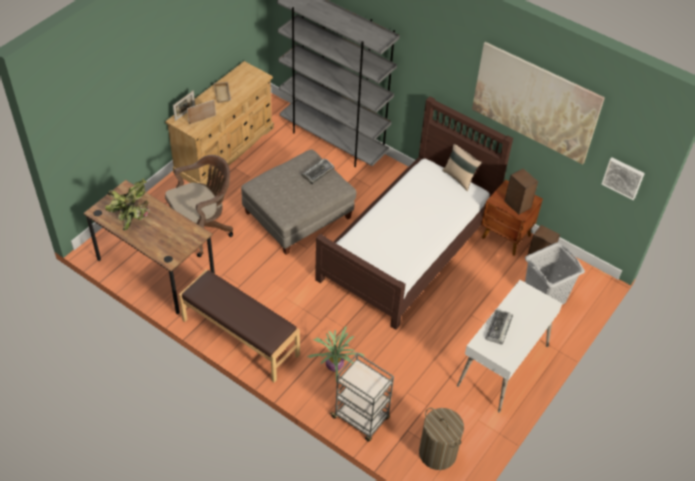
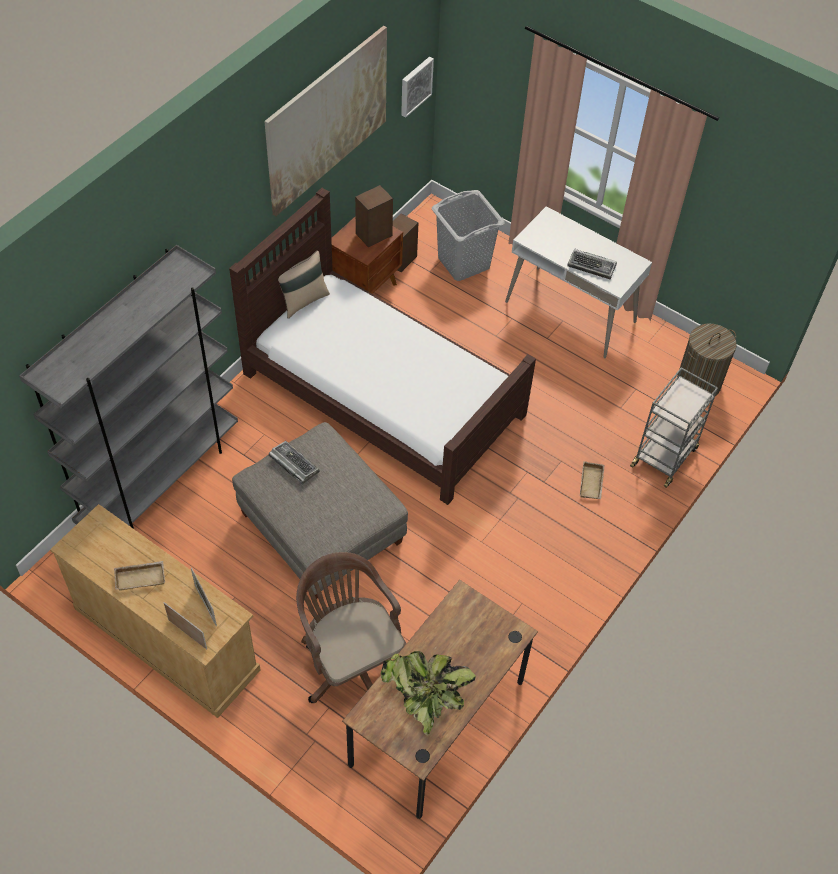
camera: 90 degrees left, 5 degrees up
brown bench [179,269,300,382] -> none
potted plant [307,326,365,382] -> beige tray [580,461,604,499]

